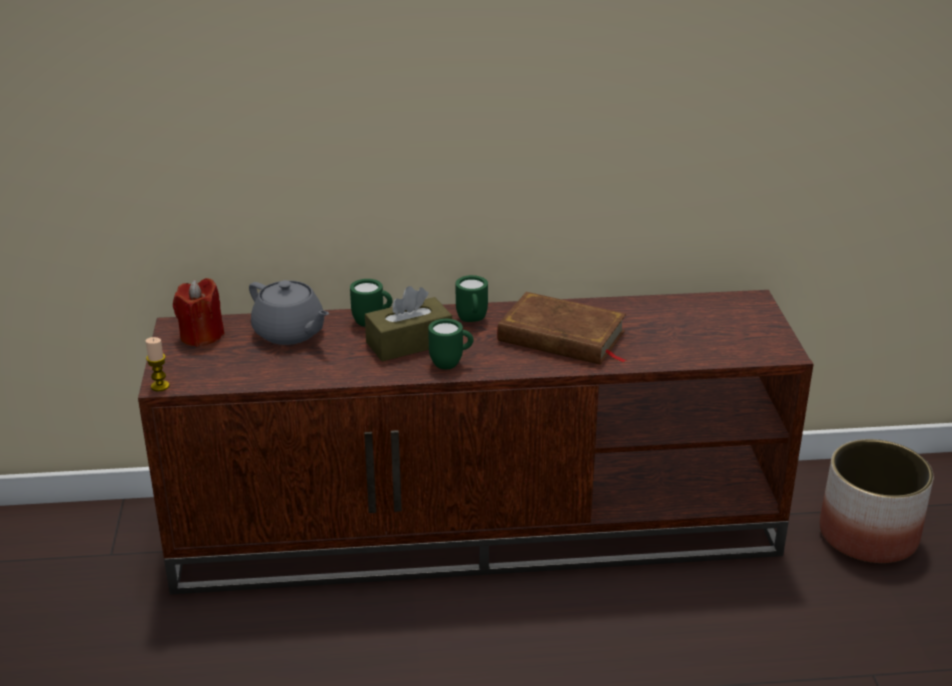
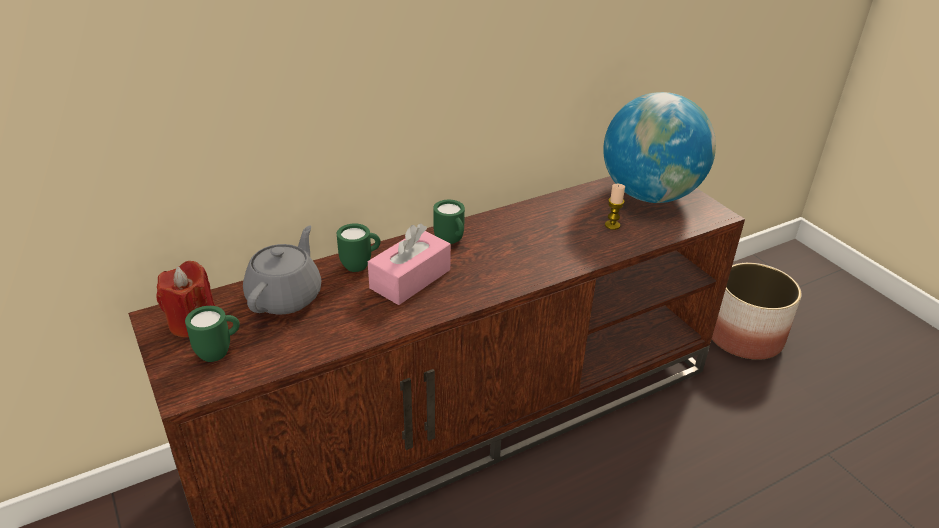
camera: 25 degrees left, 5 degrees up
candle [146,337,169,391] -> candle moved to [605,184,625,230]
grey teapot [249,280,329,345] -> grey teapot turned 90 degrees counterclockwise [243,225,322,315]
brown tissue box [365,286,452,361] -> pink tissue box [368,223,451,305]
green mug [428,319,473,369] -> green mug moved to [185,306,240,362]
brown book [497,292,627,365] -> none
none -> globe [603,92,716,203]

